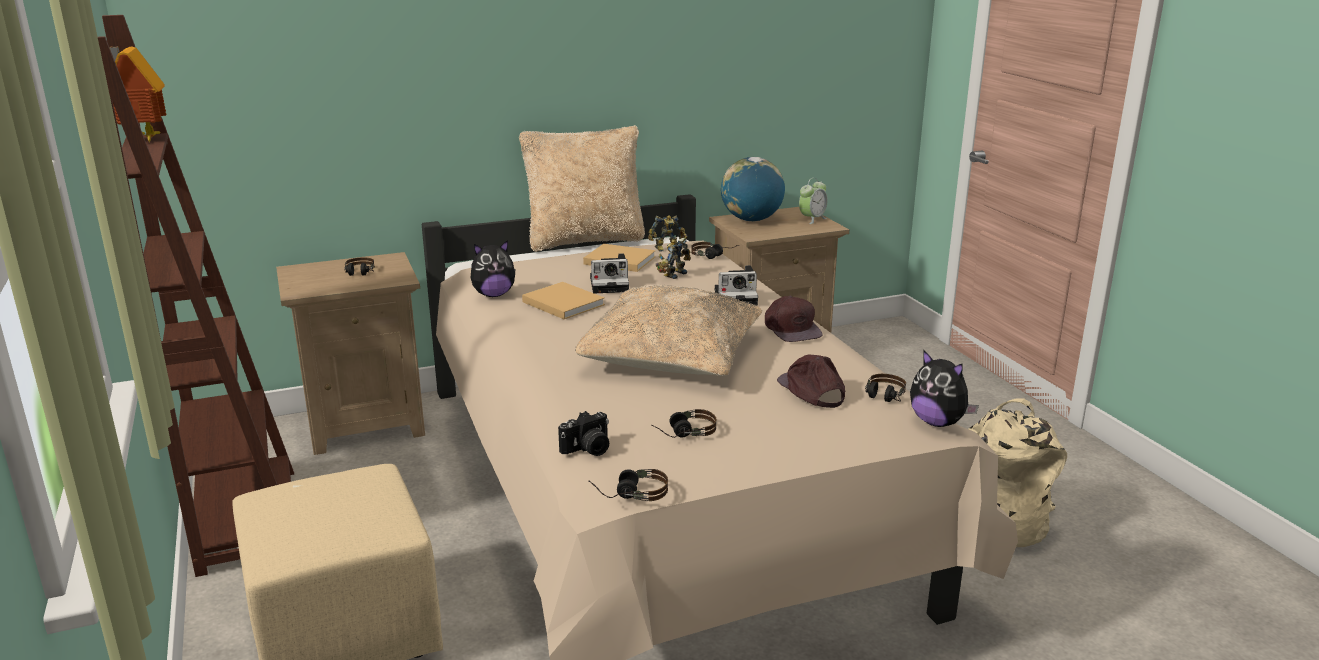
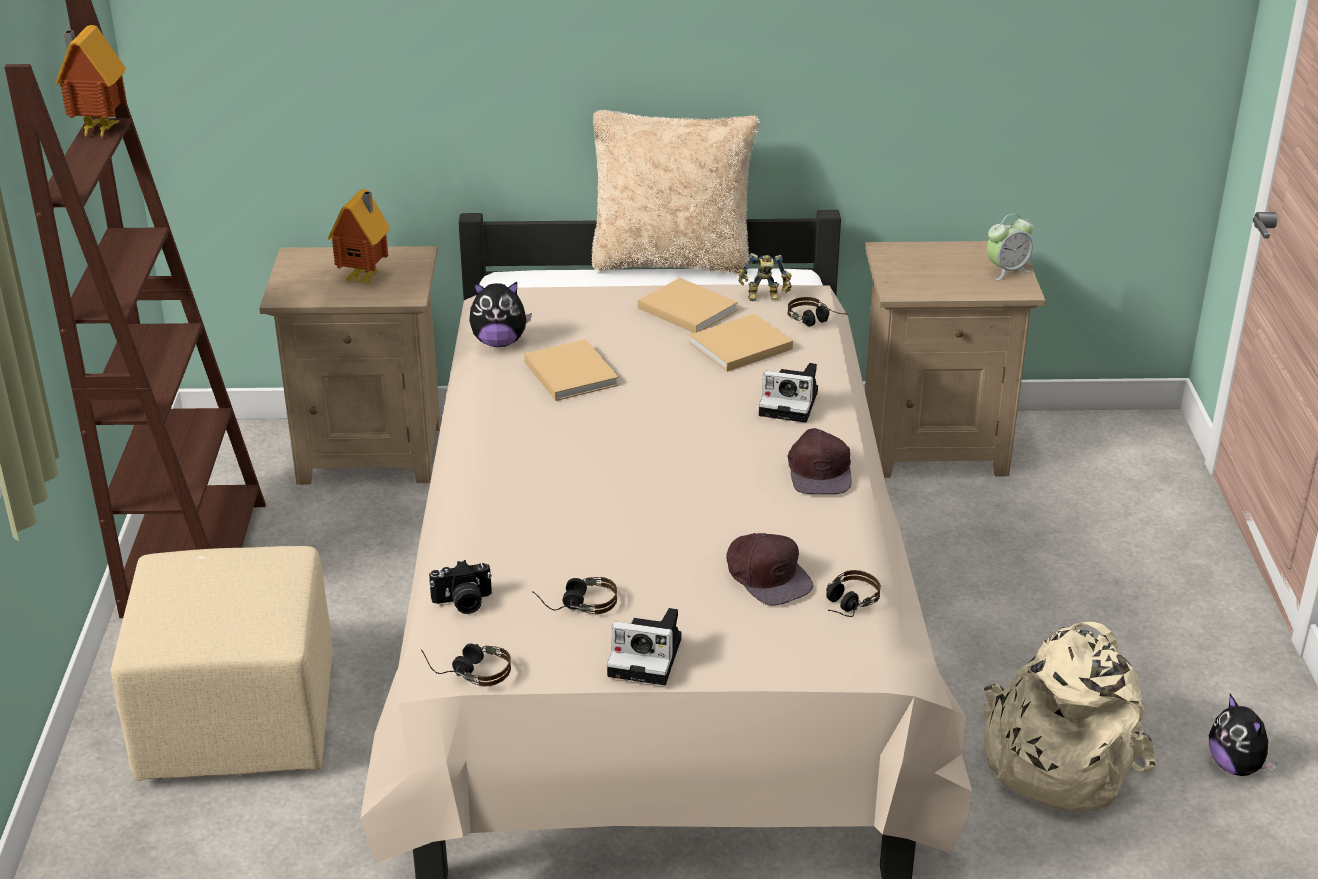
camera: 20 degrees right, 10 degrees up
headphones [344,257,375,276] -> toy house [328,189,390,285]
beige pillow [574,284,763,376] -> none
camera [590,253,629,294] -> camera moved to [607,608,681,685]
toy robot [655,238,691,279] -> beige book [689,314,793,372]
globe [721,157,785,221] -> none
brown cap [777,354,845,408] -> brown cap turned 150 degrees clockwise [726,533,813,605]
plush toy [910,351,979,427] -> plush toy moved to [1209,694,1277,776]

